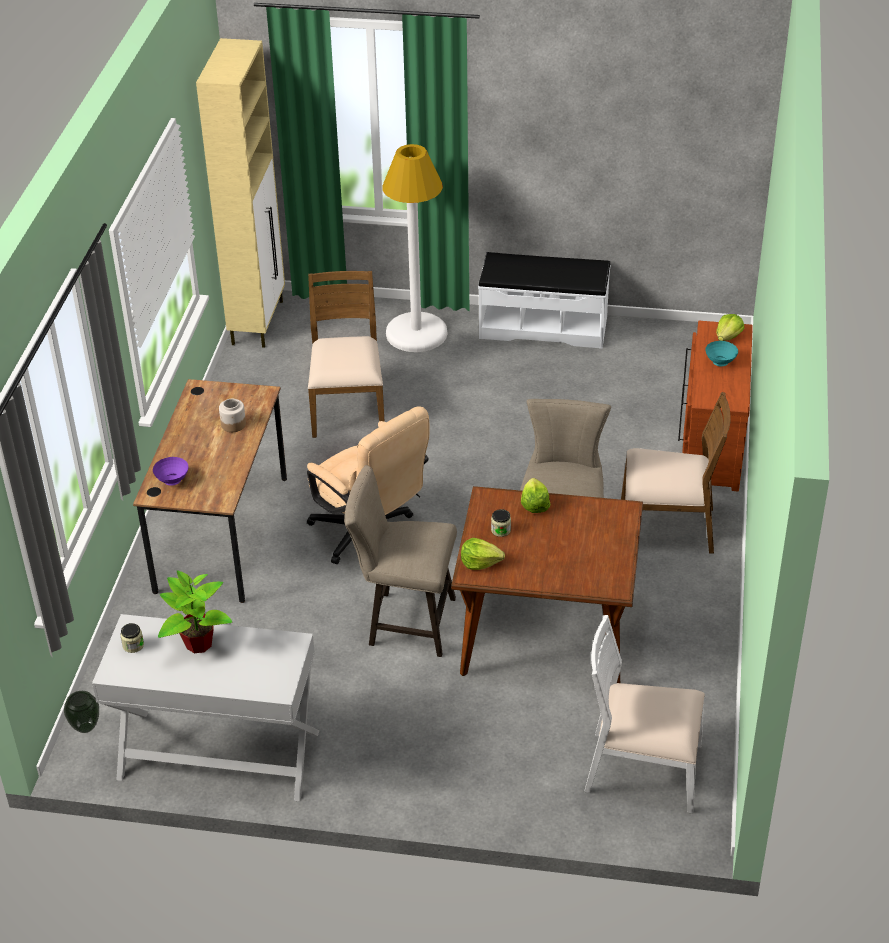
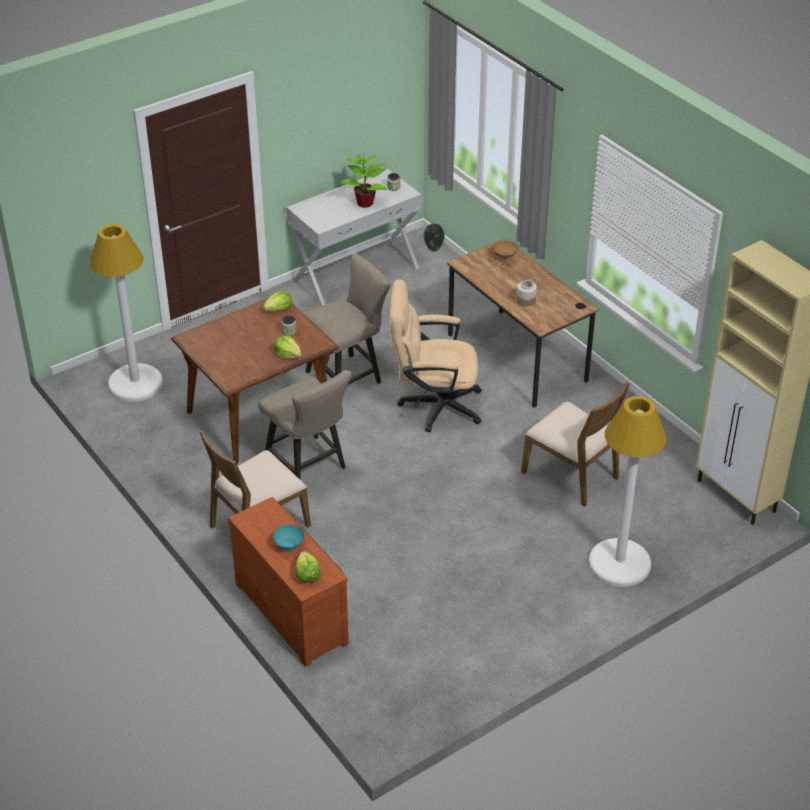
camera: 135 degrees right, 0 degrees up
purple bowl [153,457,188,486] -> brown bowl [493,240,518,260]
white bench [478,252,610,349] -> none
white chair [584,615,705,814] -> white floor lamp [90,224,163,402]

